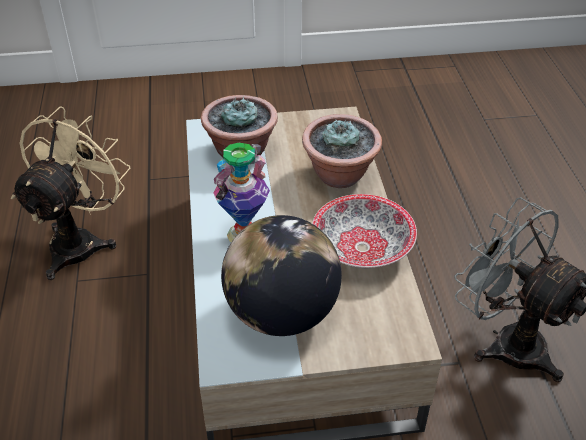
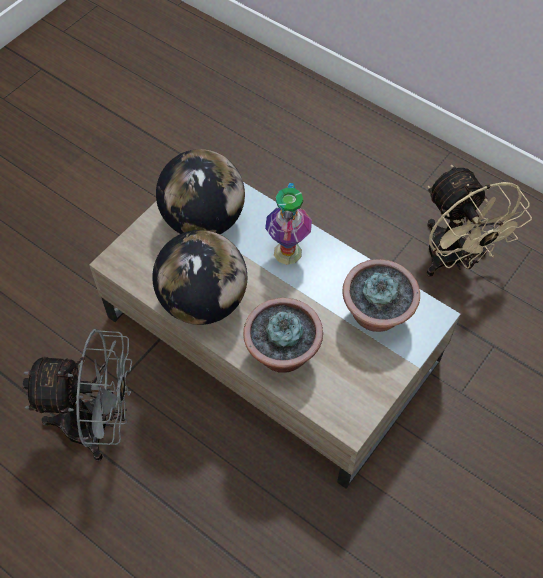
camera: 135 degrees right, 15 degrees up
bowl [312,194,417,268] -> globe [152,230,247,325]

